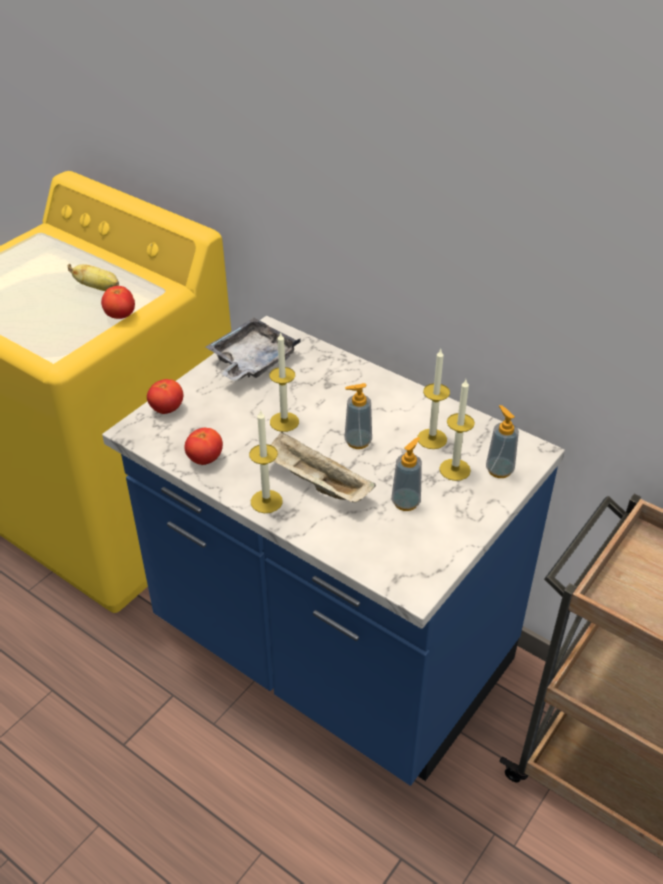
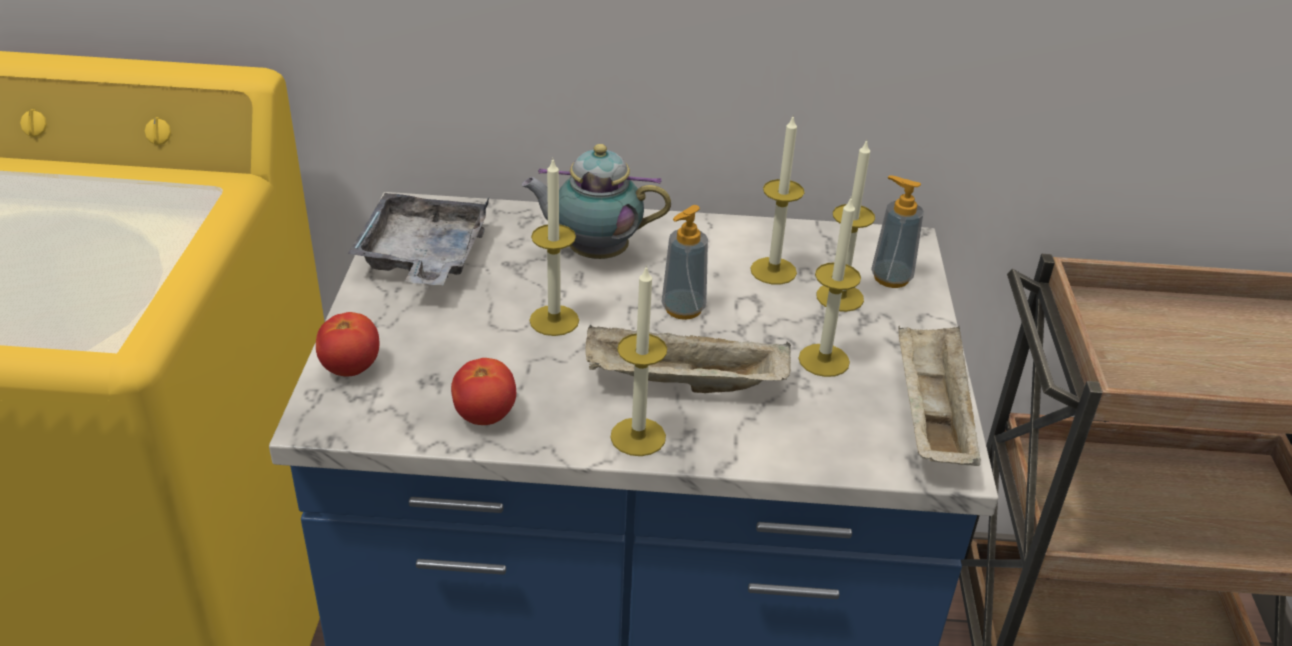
camera: 35 degrees left, 5 degrees down
banana [68,264,119,291] -> none
tomato [101,286,135,319] -> none
soap dispenser [391,437,422,511] -> candle [798,198,861,377]
none -> teapot [521,144,671,259]
none -> beige tray [898,325,981,466]

